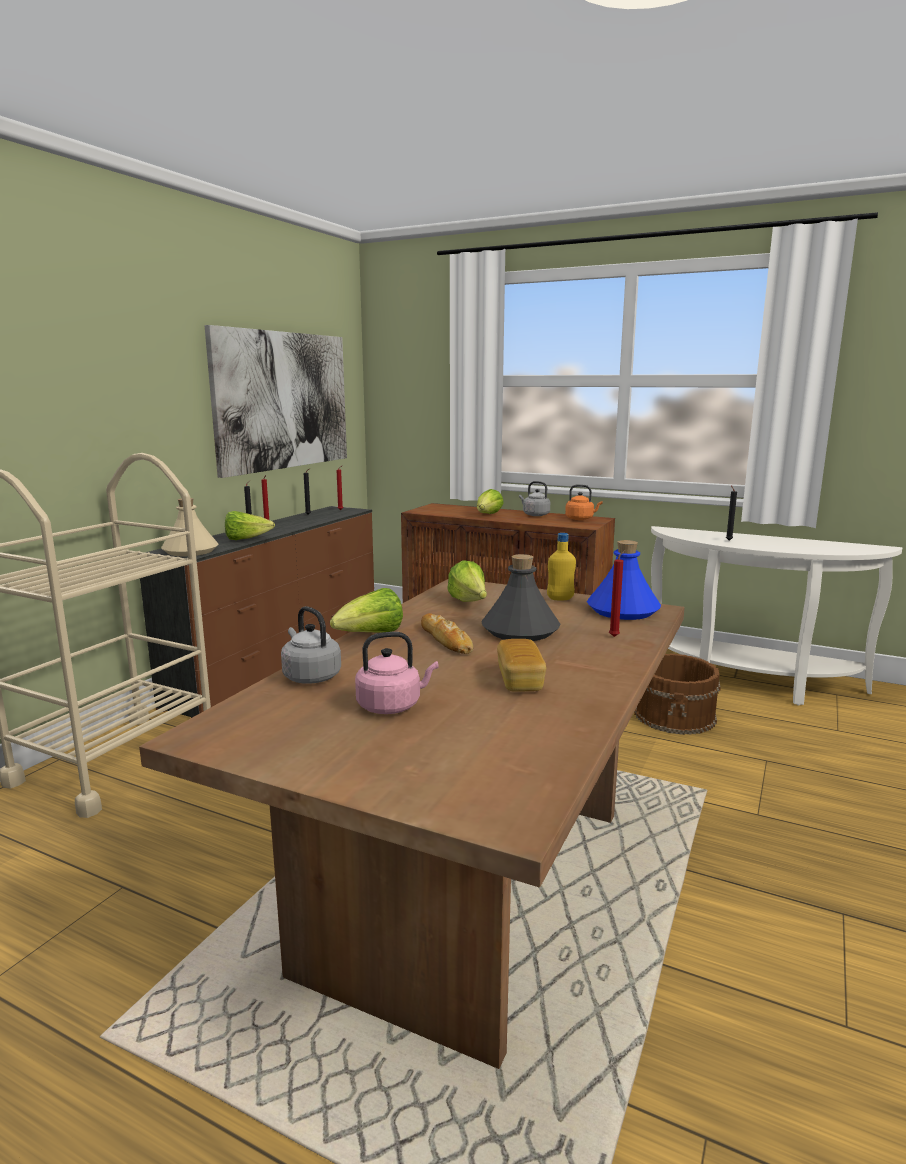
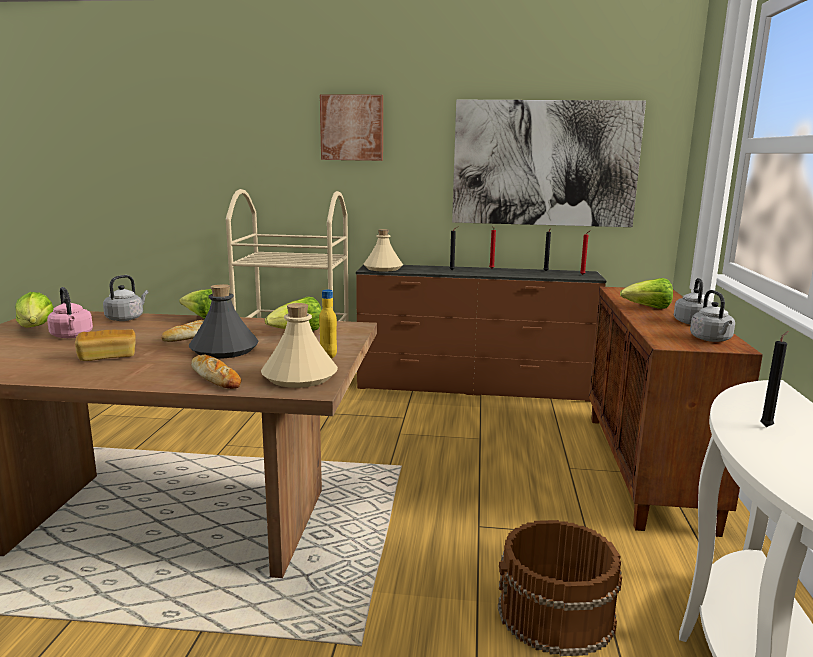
camera: 70 degrees right, 0 degrees up
lettuce [225,511,275,540] -> lettuce moved to [15,292,54,328]
orange kettle [565,484,603,520] -> grey kettle [690,290,735,342]
blue bottle [587,540,661,620] -> beige bottle [261,303,338,388]
red candle [609,550,626,637] -> bread [191,355,241,389]
none -> picture [320,94,383,161]

